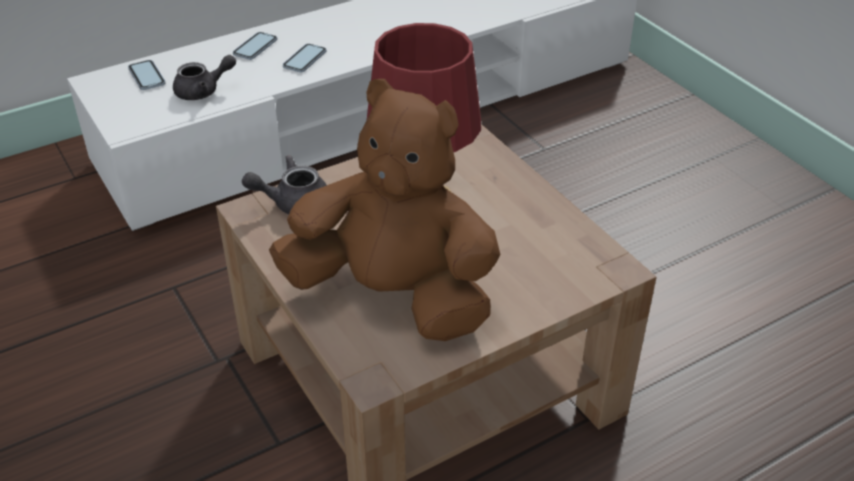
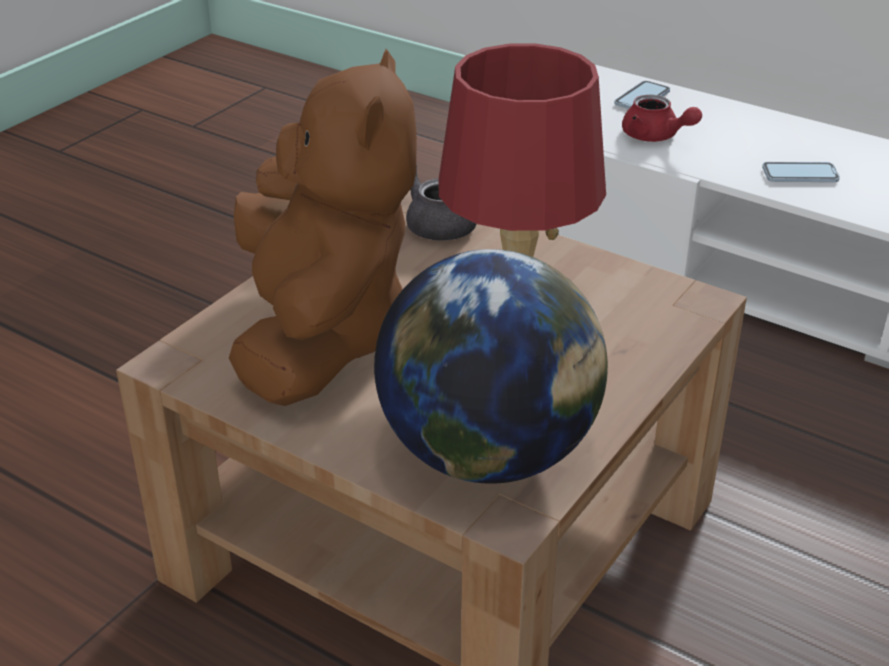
camera: 65 degrees right, 5 degrees down
grey teapot [173,55,236,100] -> red teapot [622,95,702,142]
phone [233,32,277,60] -> none
none -> globe [374,249,608,484]

